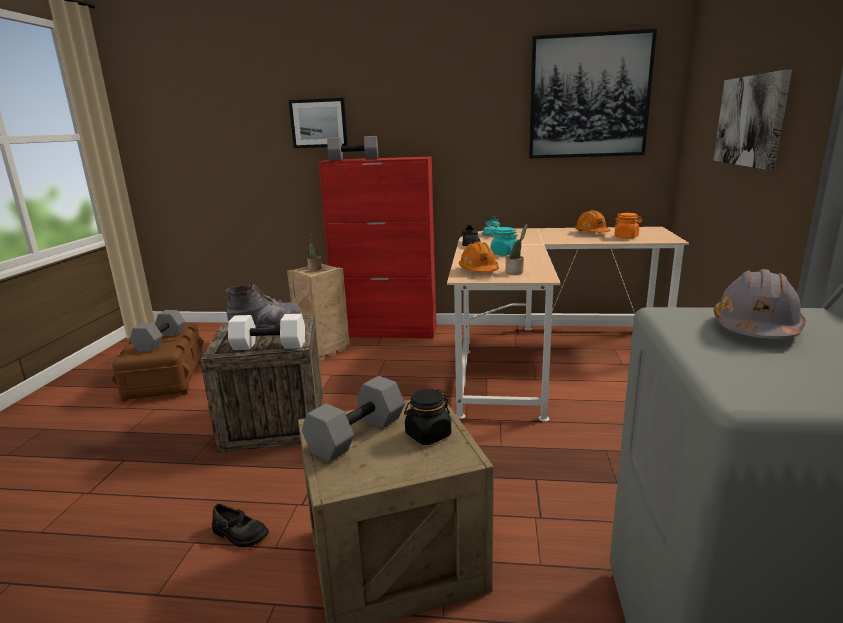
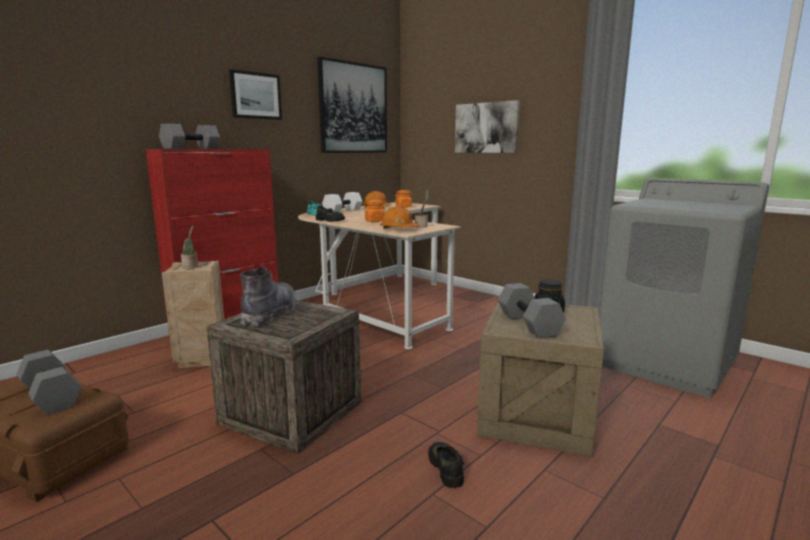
camera: 55 degrees left, 5 degrees down
black shoe [212,504,269,547] -> black shoe turned 75 degrees counterclockwise [428,442,464,488]
white dumbbell [228,314,305,350] -> white dumbbell moved to [322,192,363,212]
picture [289,98,348,148] -> picture moved to [229,69,282,120]
turquoise jar [490,227,517,256] -> orange jar [363,200,386,222]
grey hard hat [714,269,806,339] -> none

